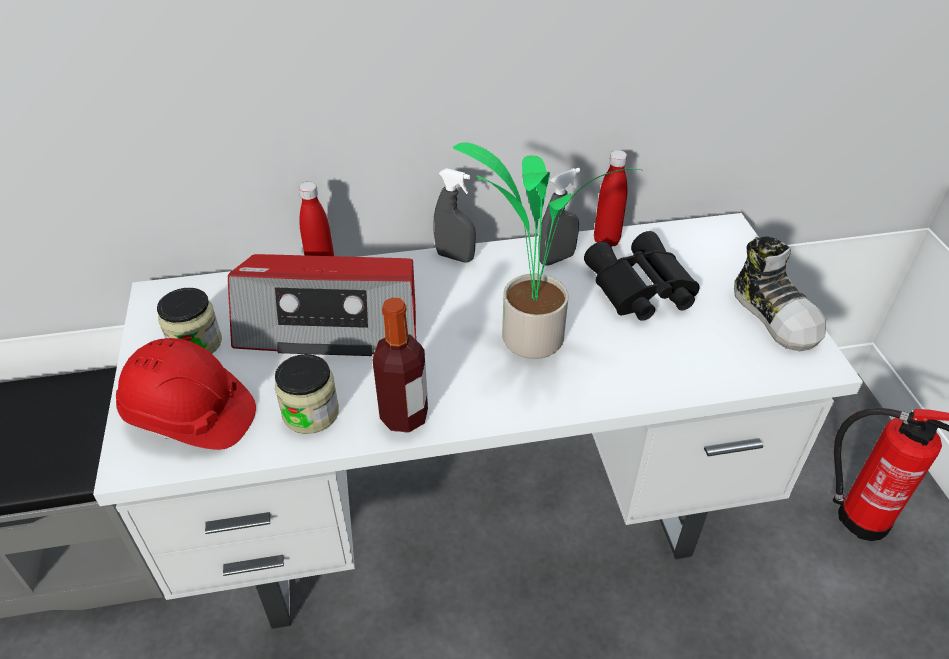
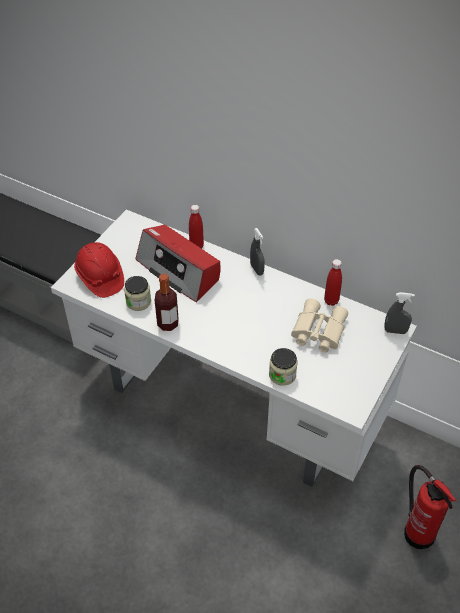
camera: 40 degrees right, 5 degrees up
jar [157,288,222,354] -> jar moved to [269,348,297,386]
potted plant [453,143,642,359] -> none
grey spray bottle [538,168,580,266] -> grey spray bottle moved to [384,292,415,334]
black binoculars [584,231,700,321] -> beige binoculars [291,299,348,352]
shoe [734,236,826,351] -> none

